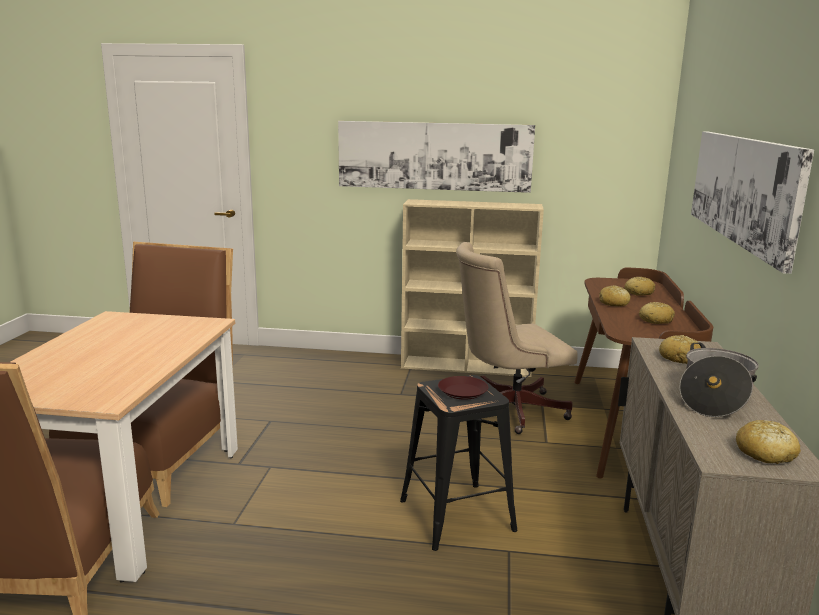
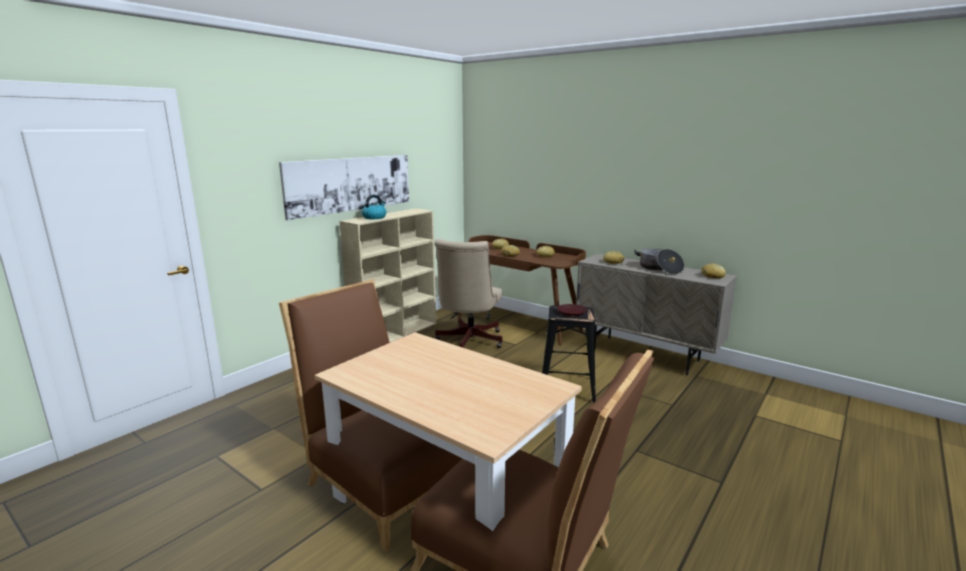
camera: 60 degrees left, 0 degrees up
picture [691,131,814,274] -> none
none -> kettle [362,195,386,219]

